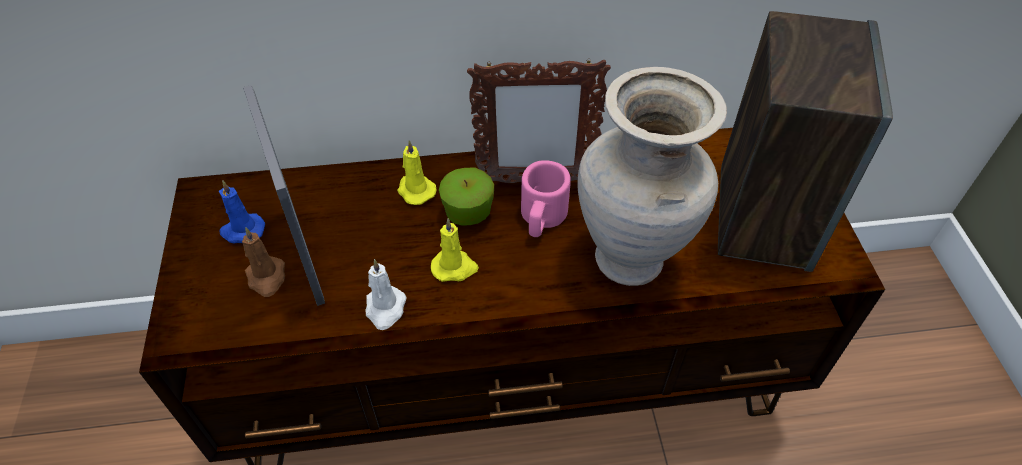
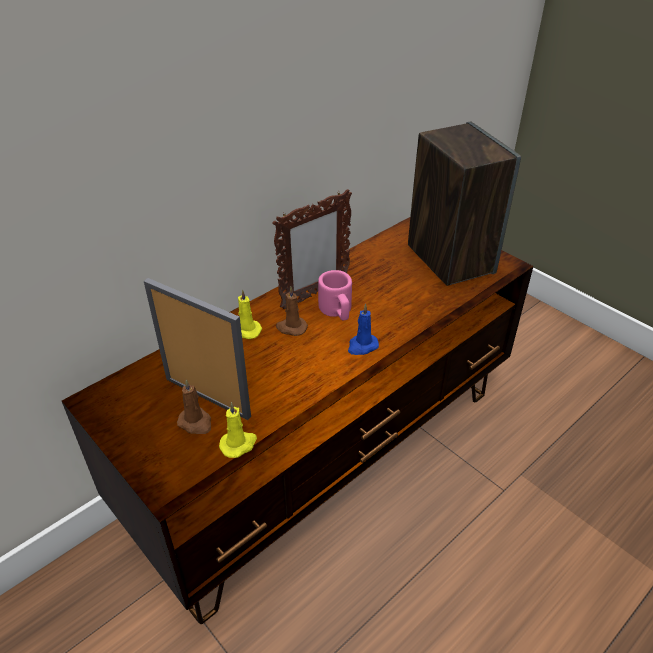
camera: 35 degrees left, 10 degrees down
blue candle [219,180,265,244] -> blue candle moved to [348,303,379,355]
white candle [366,259,407,330] -> none
yellow candle [431,218,479,282] -> yellow candle moved to [219,402,257,458]
apple [439,168,494,226] -> brown candle [276,287,308,336]
beige vase [578,67,727,286] -> none

